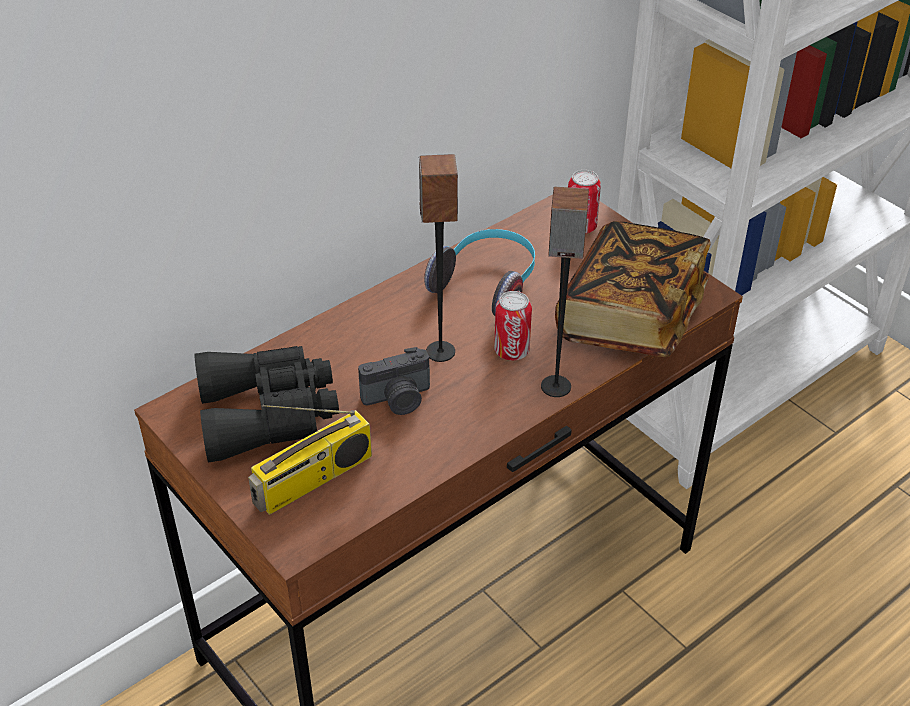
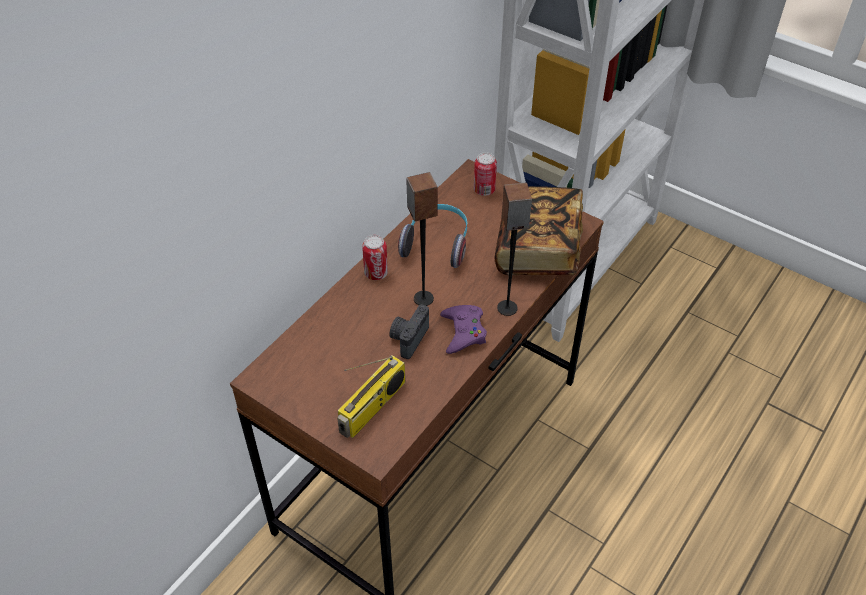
camera: 15 degrees left, 5 degrees up
black binoculars [194,346,339,463] -> none
camera [358,347,430,415] -> camera turned 150 degrees clockwise [389,304,429,359]
can [494,291,532,360] -> can moved to [362,235,388,280]
none -> purple game controller [440,305,487,354]

